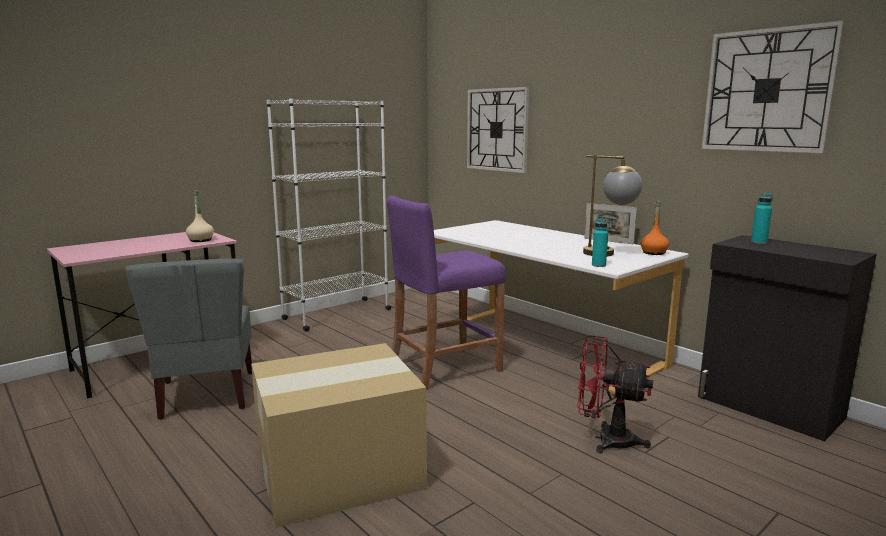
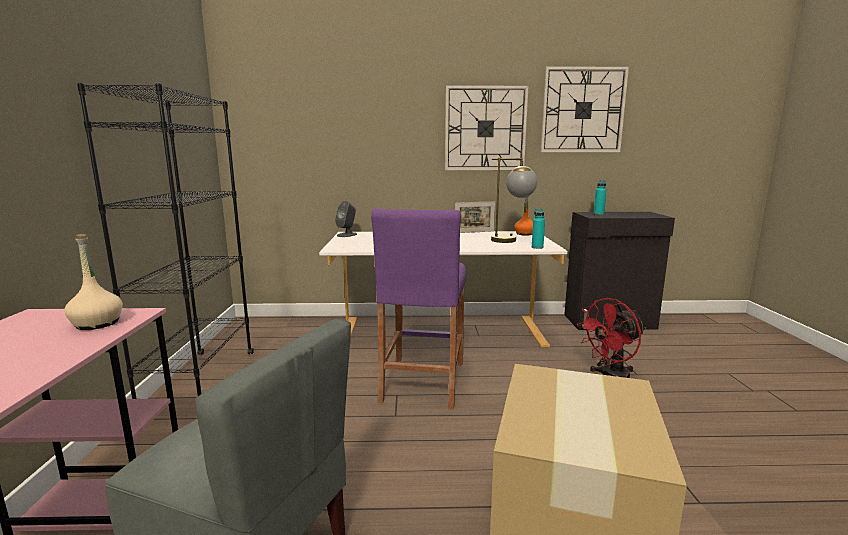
camera: 50 degrees left, 0 degrees up
white bookcase [266,99,391,331] -> black bookcase [77,83,254,399]
wall clock [467,87,529,173] -> wall clock moved to [445,85,528,170]
none -> grey speaker [335,201,357,237]

